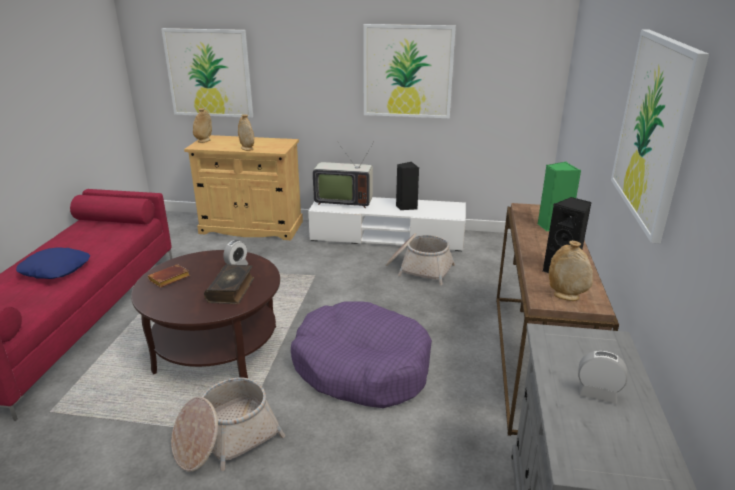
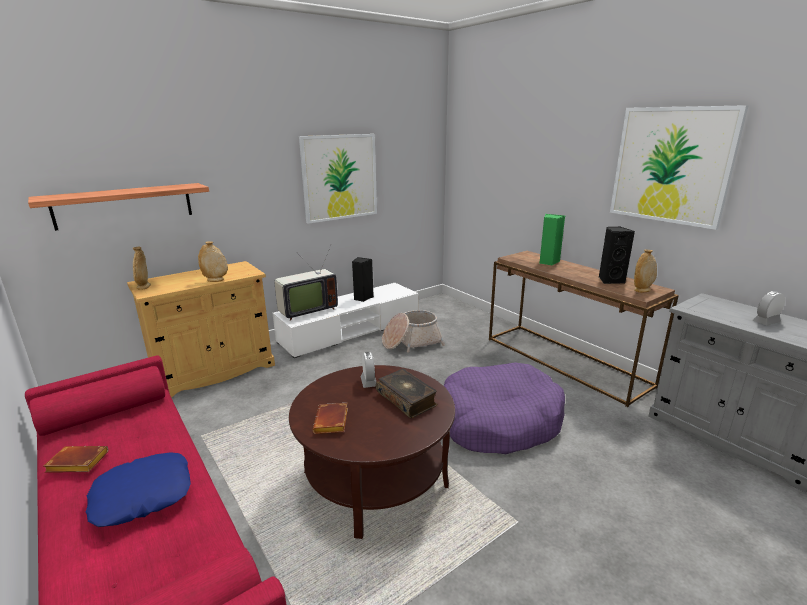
camera: 45 degrees left, 5 degrees down
picture [161,28,253,118] -> shelf [28,183,209,231]
basket [171,377,285,472] -> none
none -> brown book [43,446,108,473]

